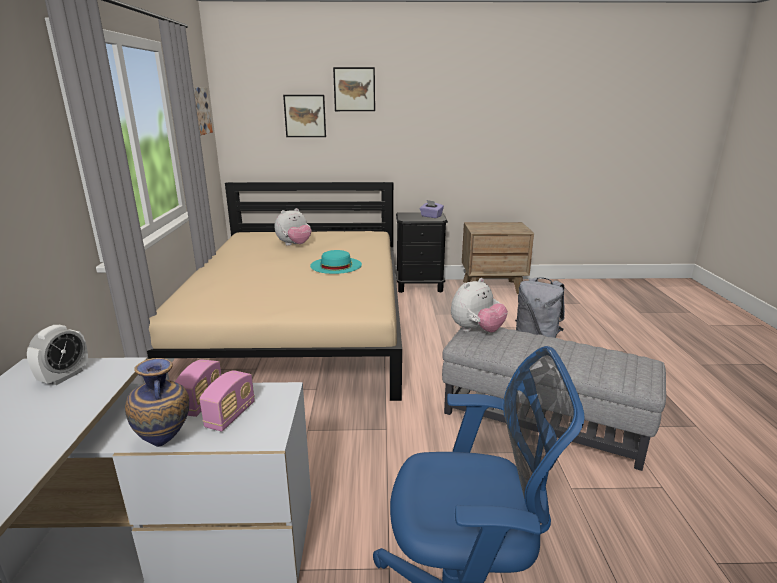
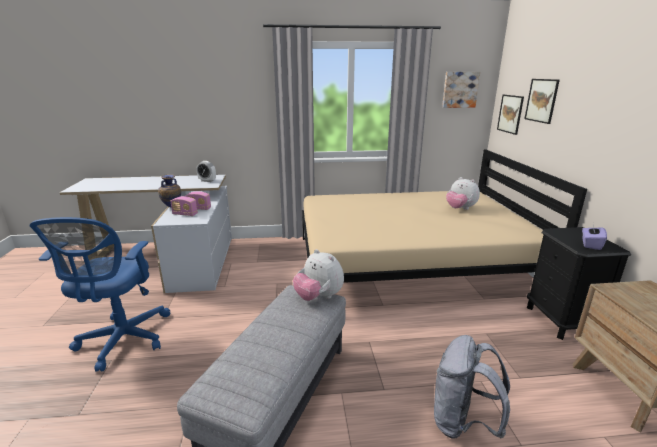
camera: 85 degrees right, 0 degrees up
turquoise hat [310,250,362,274] -> none
picture [333,67,375,111] -> picture moved to [497,95,524,135]

